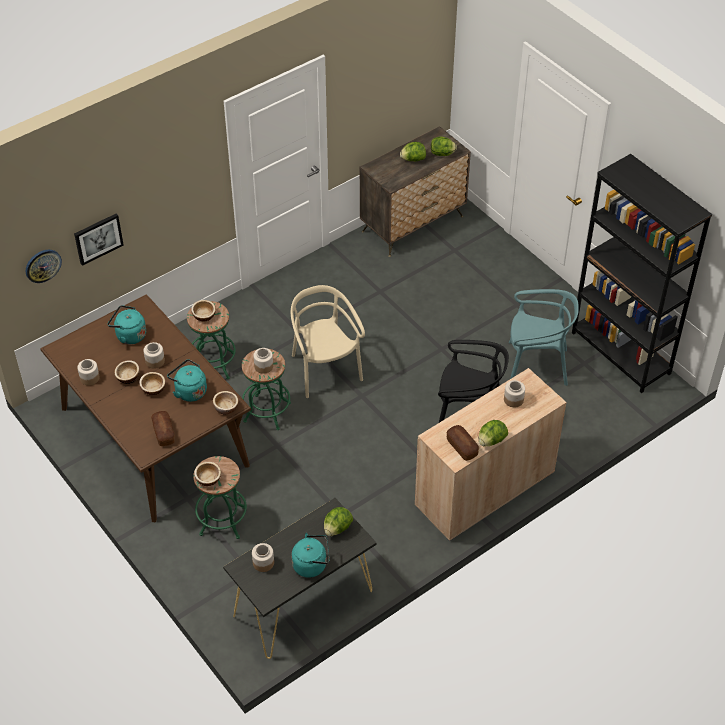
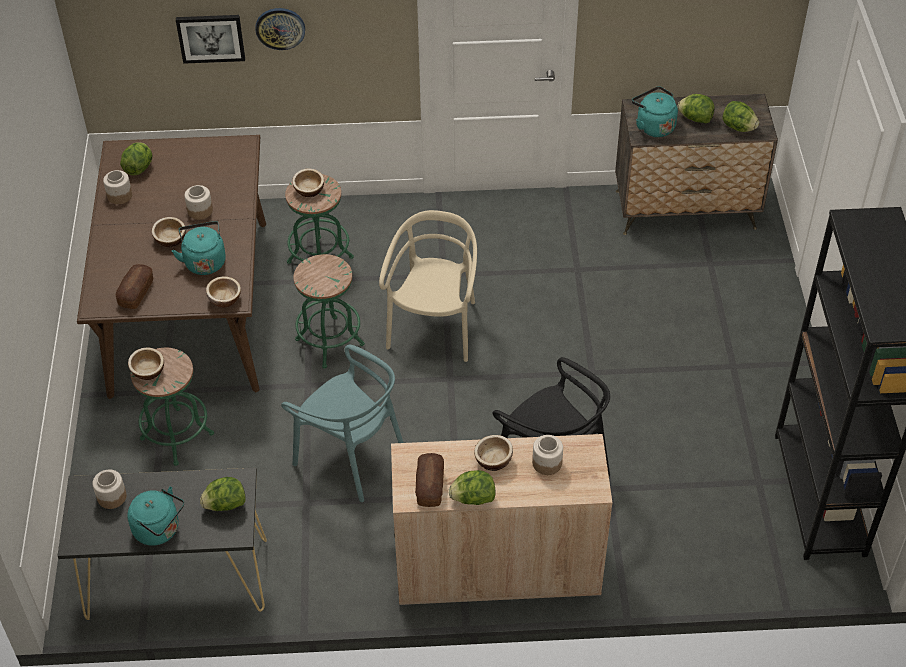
camera: 35 degrees right, 0 degrees up
wall clock [26,250,62,283] -> wall clock moved to [256,8,305,50]
turquoise kettle [108,305,146,344] -> turquoise kettle moved to [632,86,678,137]
bowl [114,360,140,384] -> bowl moved to [474,435,513,471]
jar [253,348,273,374] -> none
turquoise chair [509,289,579,386] -> turquoise chair moved to [281,345,404,502]
none -> lettuce [120,142,152,175]

